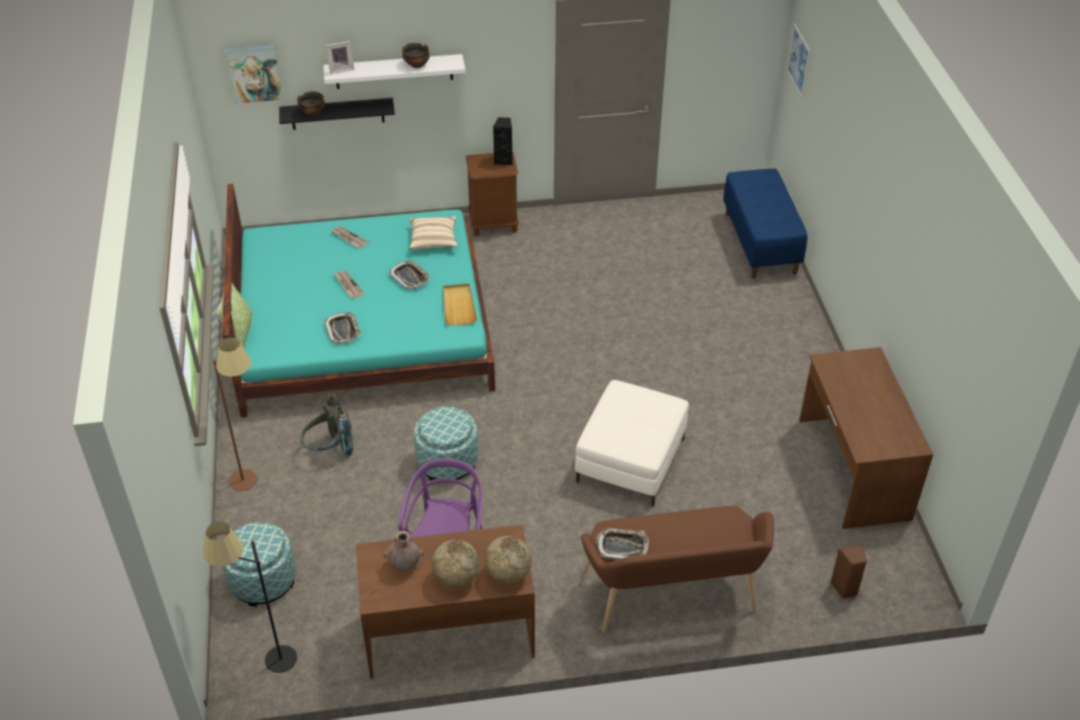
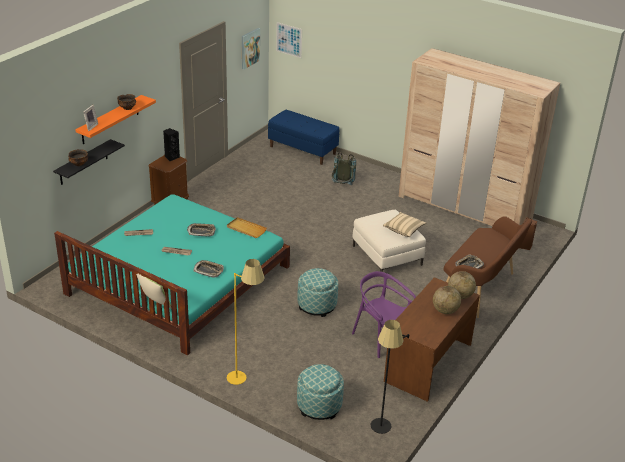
camera: 50 degrees left, 10 degrees down
brown floor lamp [213,337,257,491] -> yellow floor lamp [227,259,265,385]
picture [224,45,283,104] -> picture moved to [242,28,260,69]
grey backpack [300,392,354,457] -> grey backpack moved to [332,152,356,185]
white shelf [323,54,466,89] -> orange shelf [75,95,156,144]
brown vase [383,531,424,571] -> none
beige pillow [409,216,458,250] -> beige pillow moved to [383,212,427,237]
brown desk [799,347,934,529] -> beige wardrobe [399,48,560,226]

